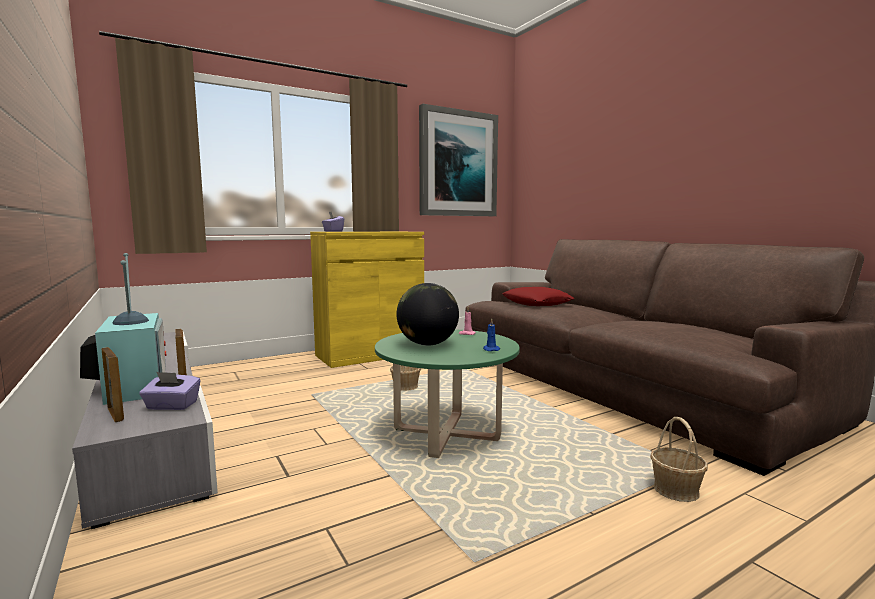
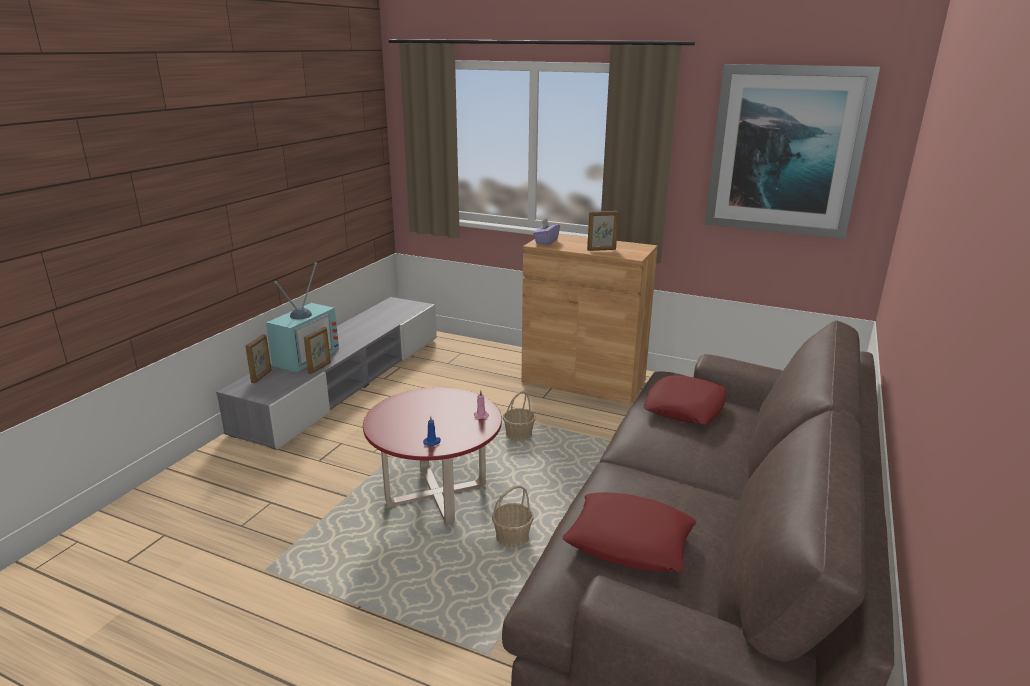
camera: 55 degrees right, 15 degrees up
purple tissue box [139,372,201,410] -> none
yellow cabinet [310,232,424,368] -> brown cabinet [521,234,658,404]
green coffee table [375,329,520,458] -> red coffee table [363,387,502,524]
globe [397,283,459,346] -> none
basket [650,417,708,502] -> basket moved to [492,485,534,548]
none -> red pillow [562,492,696,572]
none -> picture frame [587,211,619,251]

